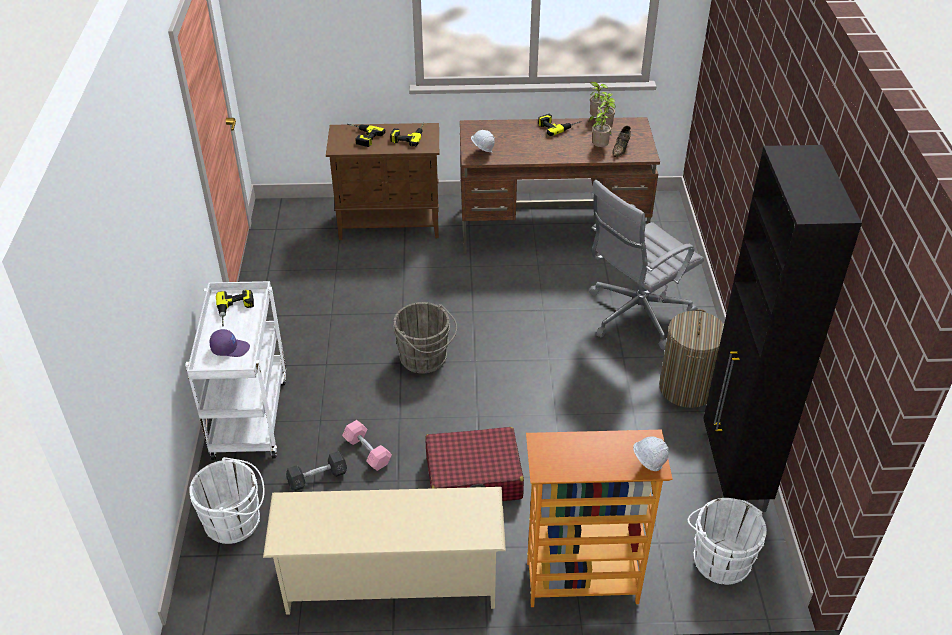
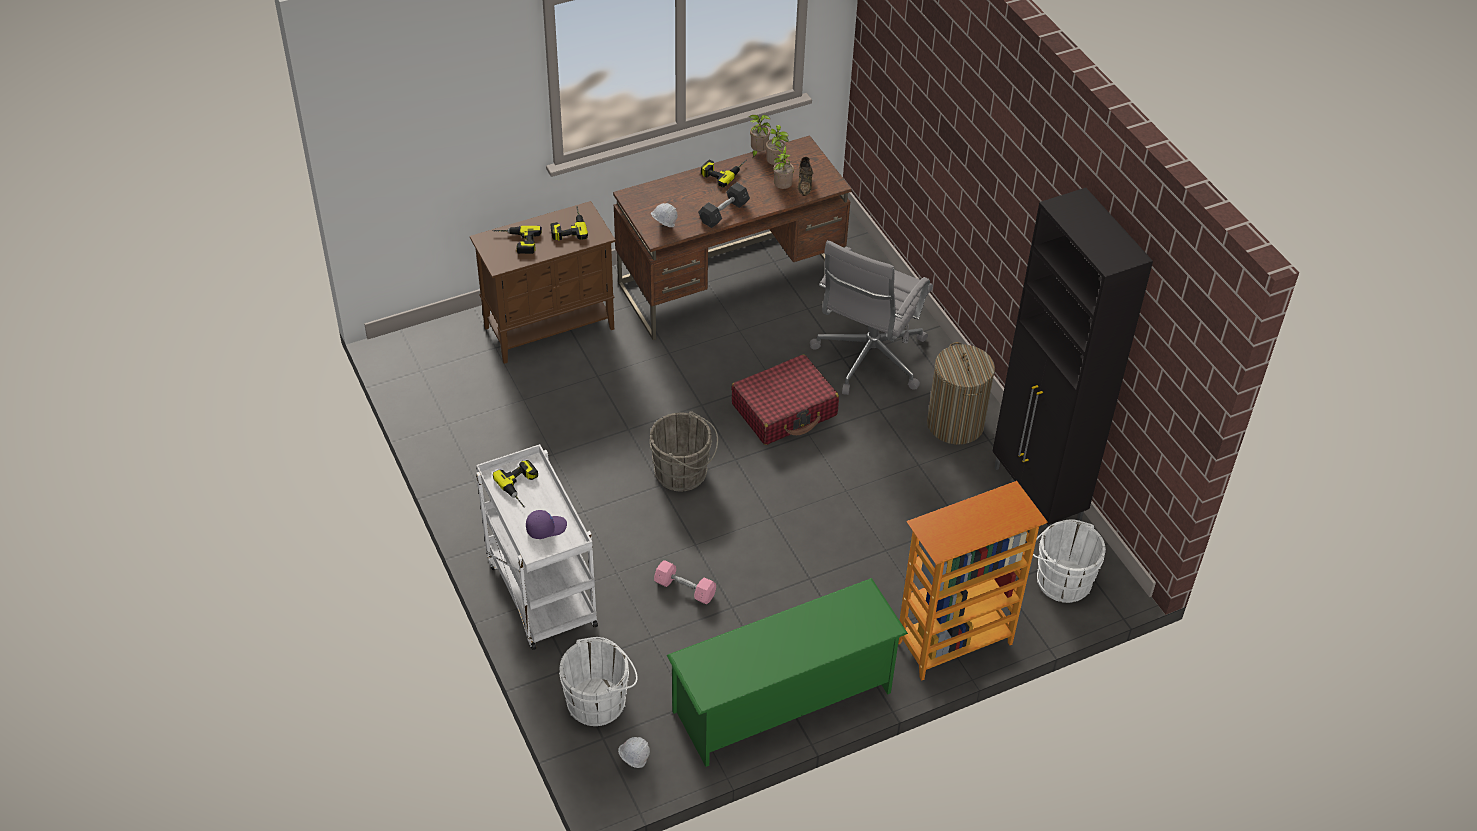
camera: 25 degrees left, 5 degrees up
beige shoe rack [263,487,506,615] -> green shoe rack [667,578,908,767]
grey dumbbell [286,451,347,491] -> grey dumbbell moved to [698,182,750,228]
red suitcase [425,427,524,501] -> red suitcase moved to [731,354,839,445]
white hard hat [633,437,669,471] -> white hard hat moved to [618,737,650,768]

